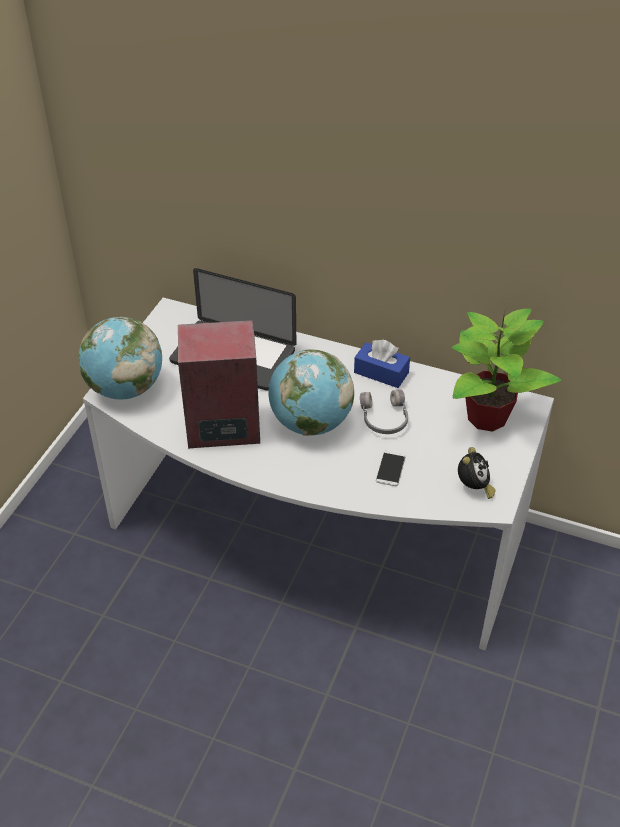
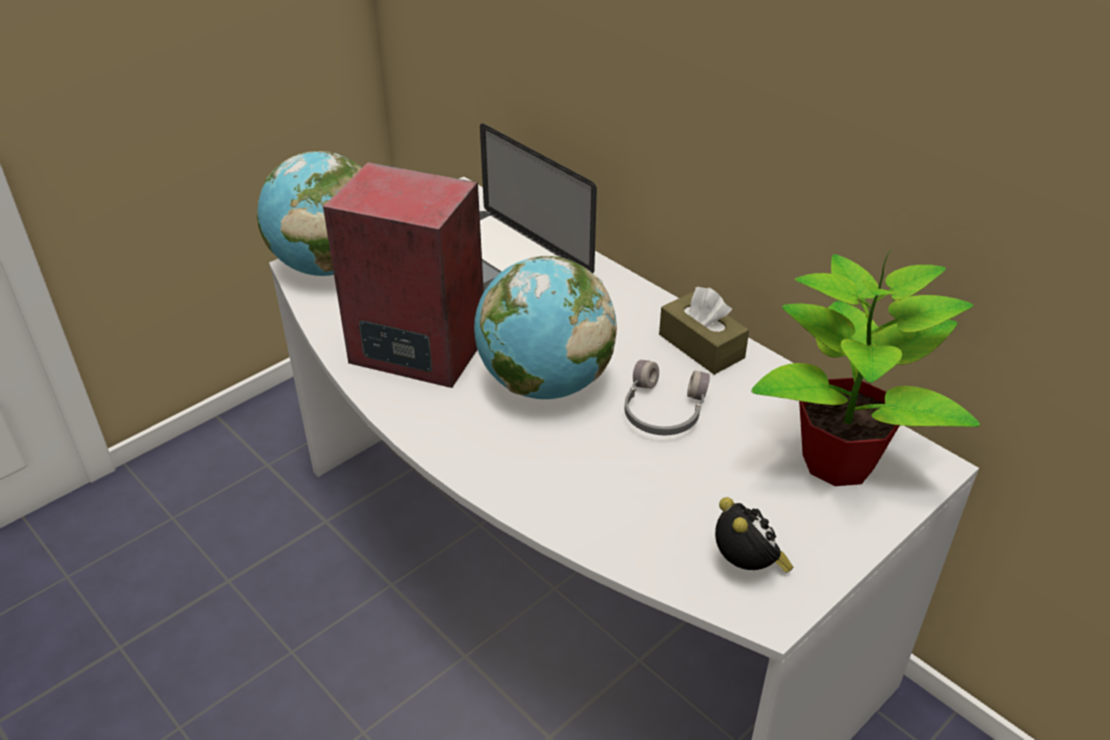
camera: 25 degrees right, 5 degrees down
blue tissue box [354,340,410,388] -> brown tissue box [659,287,749,375]
phone [376,451,406,486] -> none
alarm clock [458,447,495,499] -> alarm clock turned 60 degrees counterclockwise [715,497,794,573]

